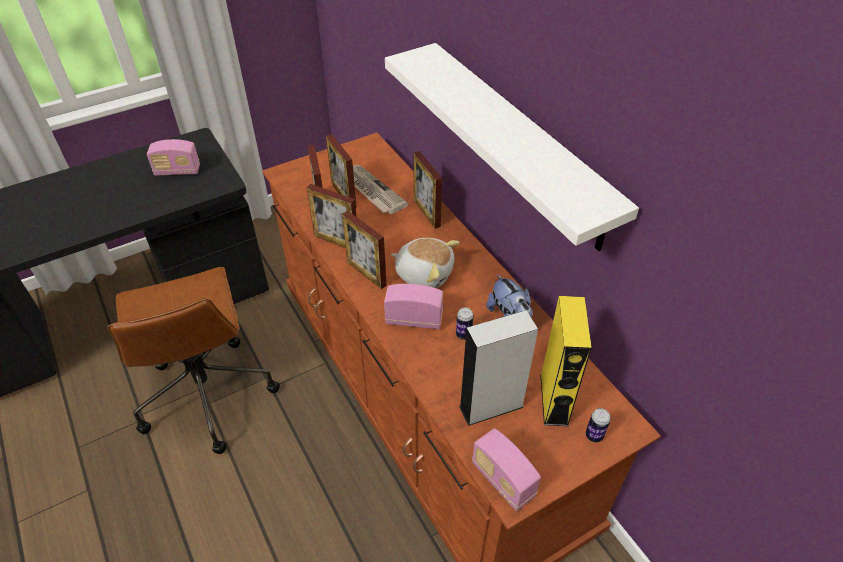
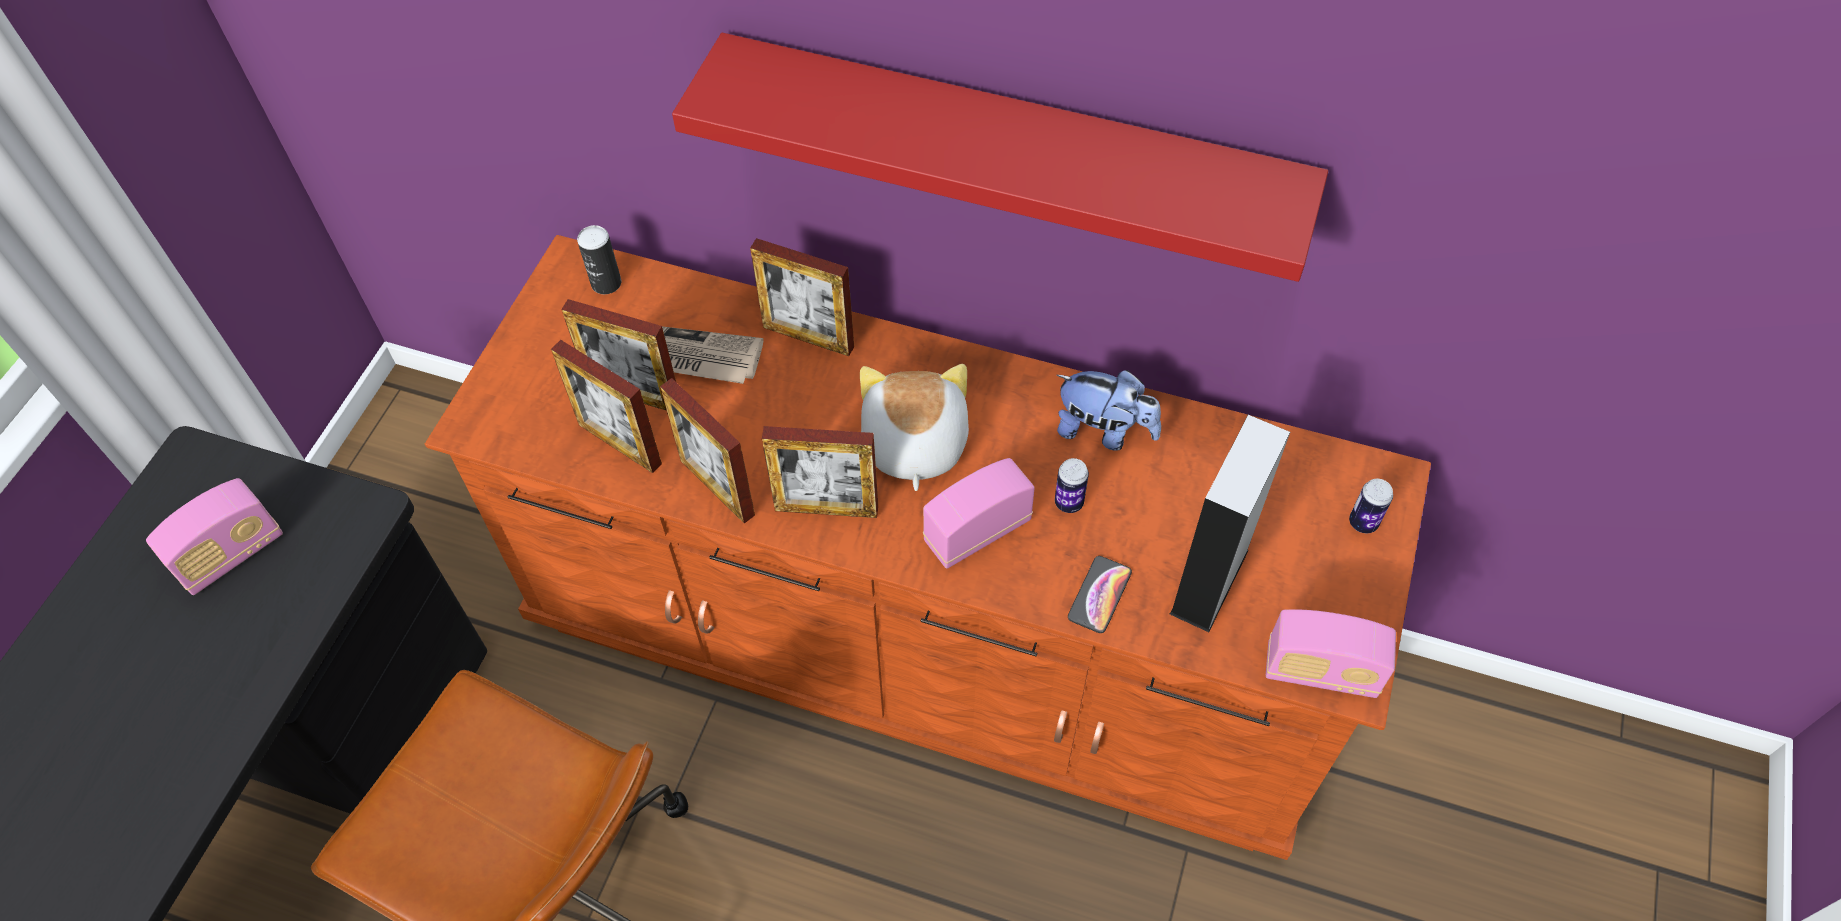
camera: 40 degrees left, 10 degrees up
picture frame [307,184,357,248] -> picture frame turned 60 degrees clockwise [660,378,755,524]
white shelf [385,43,639,251] -> red shelf [672,33,1328,282]
plush toy [391,238,460,288] -> plush toy turned 75 degrees counterclockwise [860,364,969,491]
yellow speaker [540,296,592,426] -> none
none -> can [577,225,621,294]
none -> phone [1068,556,1132,633]

